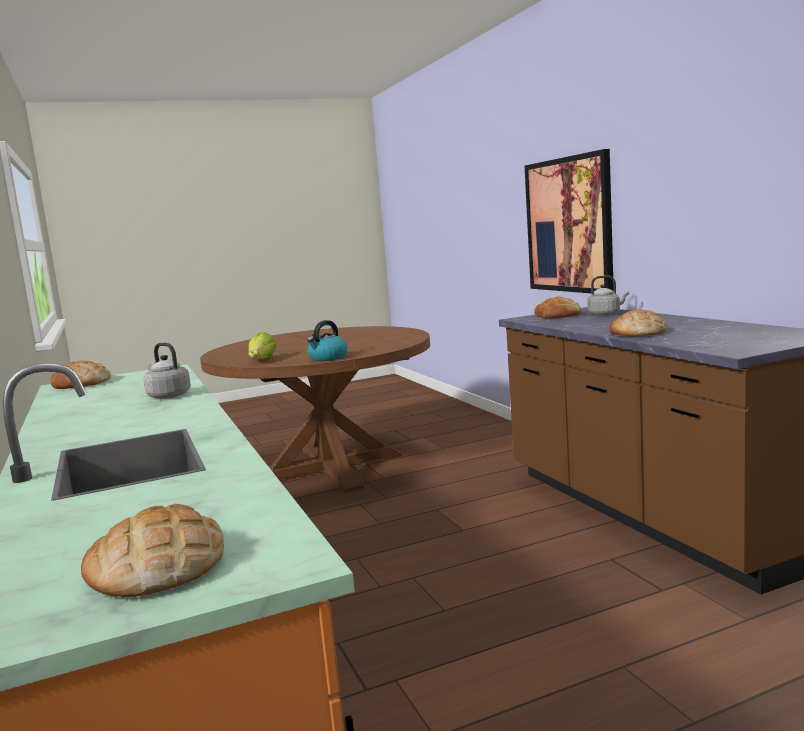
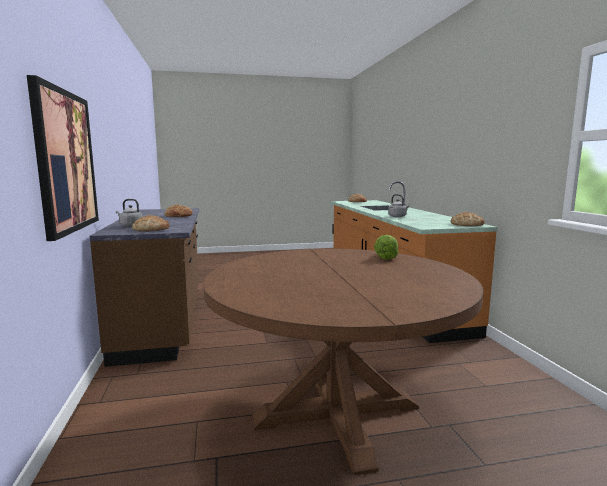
camera: 170 degrees left, 0 degrees up
kettle [307,320,348,361] -> none

